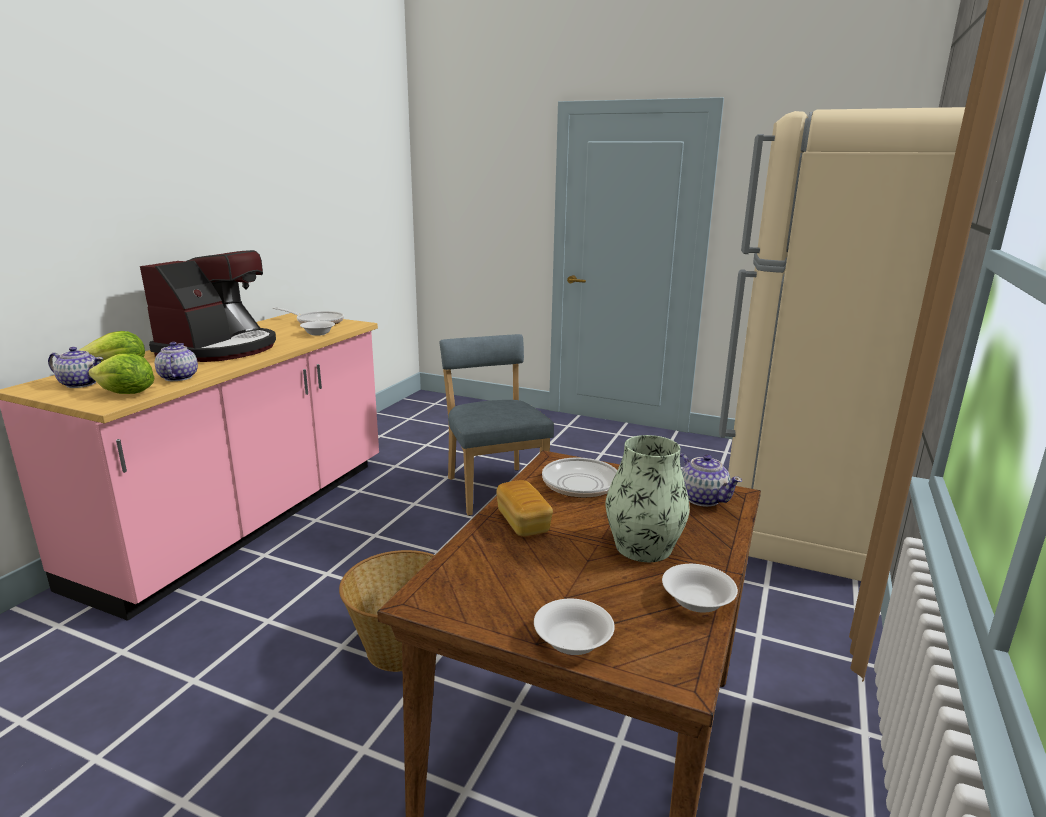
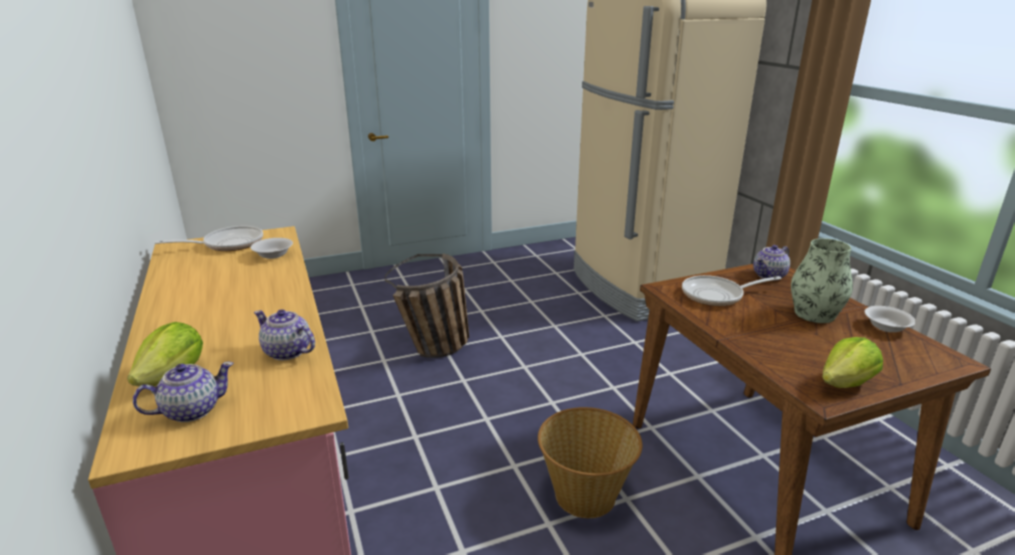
camera: 45 degrees left, 5 degrees up
lettuce [88,354,154,394] -> lettuce moved to [822,337,883,388]
coffee machine [140,250,276,362] -> none
blue chair [440,334,554,516] -> basket [385,253,469,358]
bread [496,480,553,537] -> none
white bowl [534,599,615,655] -> none
teapot [680,453,742,507] -> teapot turned 135 degrees clockwise [753,245,790,281]

